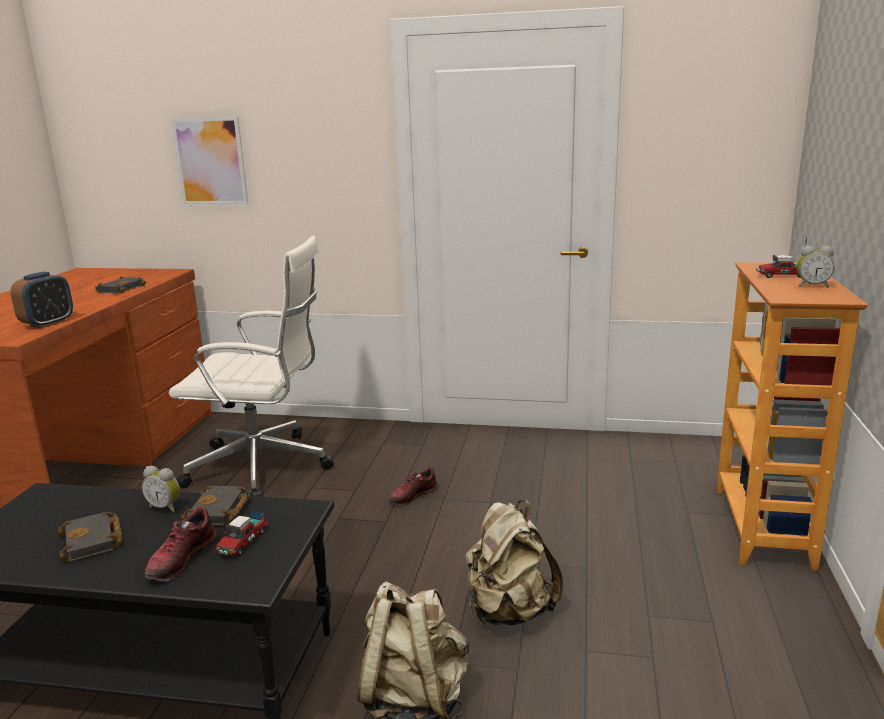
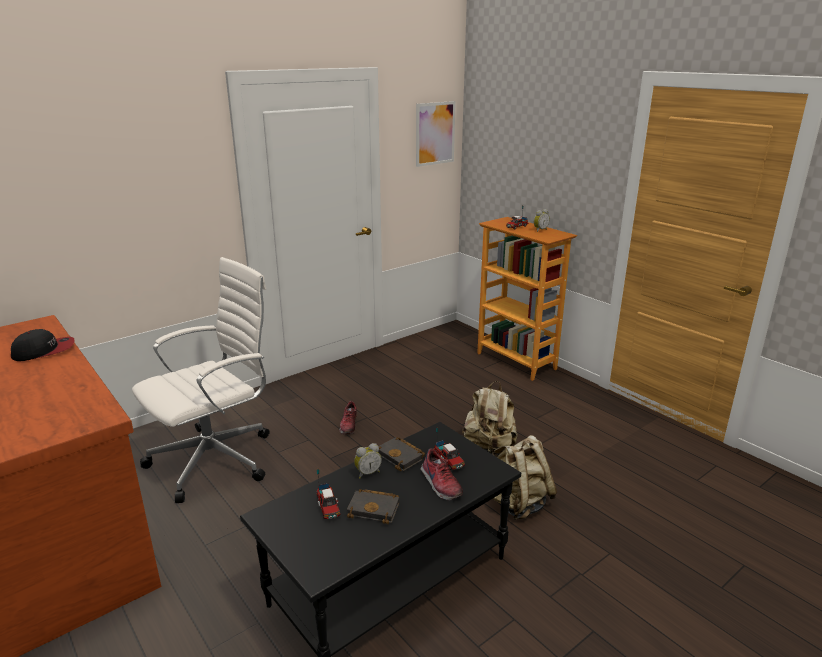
camera: 50 degrees left, 5 degrees up
alarm clock [10,272,73,328] -> none
black book [95,276,146,294] -> cap [11,329,74,361]
picture [170,116,248,205] -> picture moved to [416,101,456,167]
none -> toy truck [317,470,340,519]

